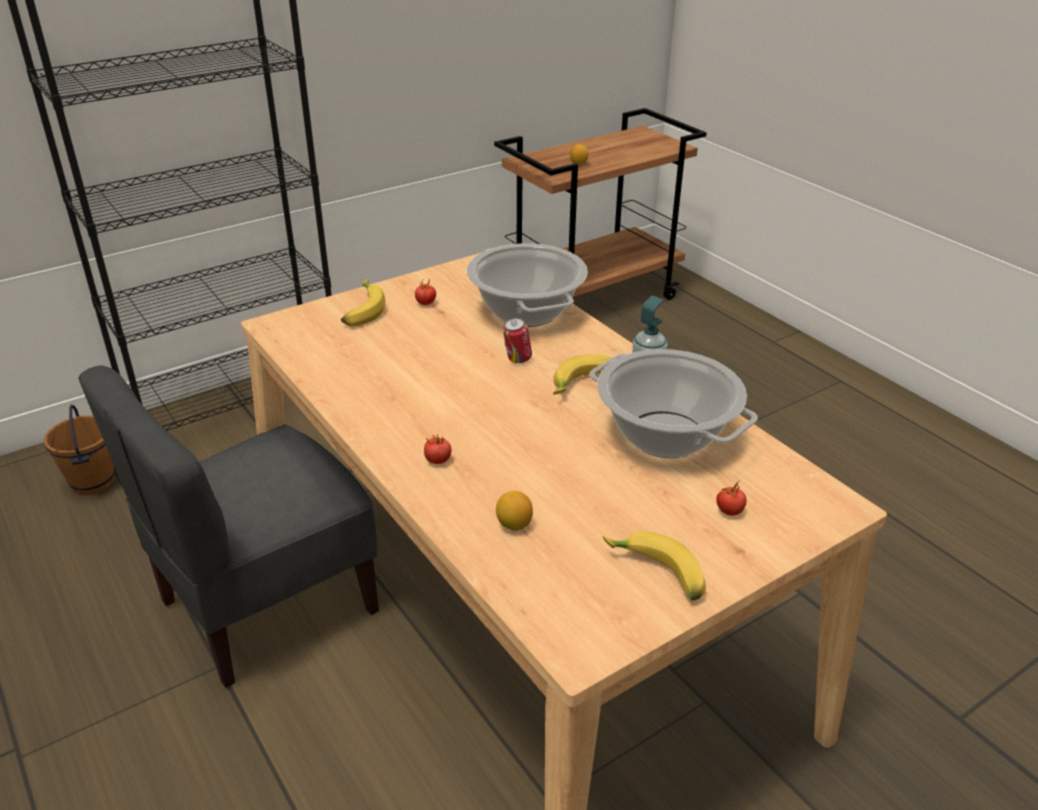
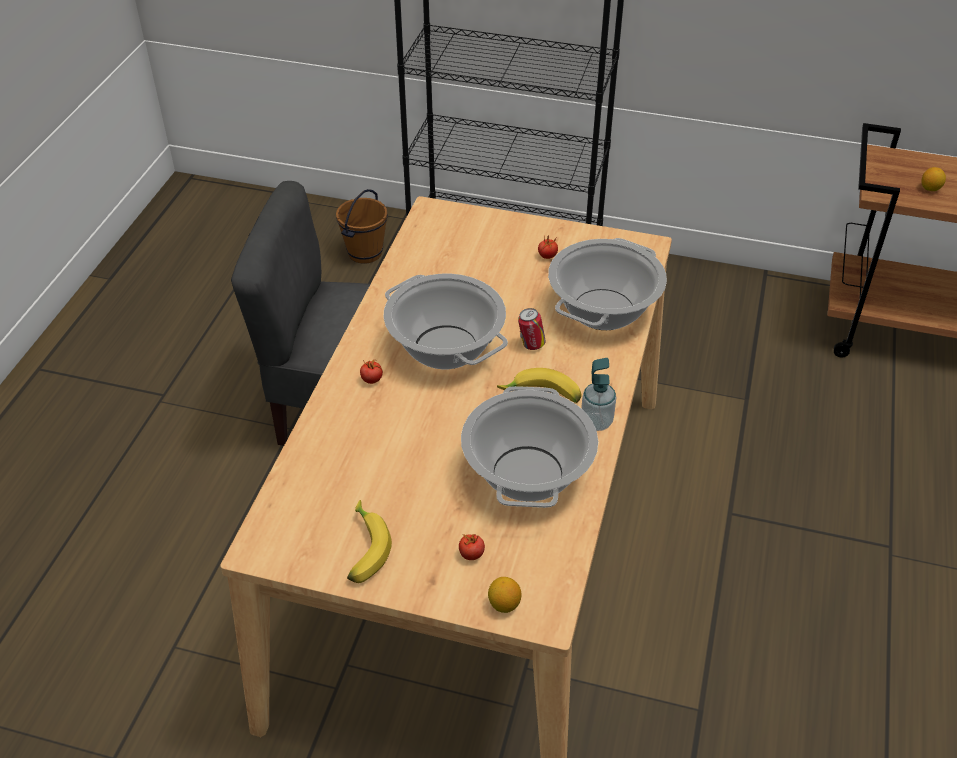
camera: 50 degrees right, 10 degrees up
banana [341,279,385,327] -> none
lemon [496,491,533,531] -> lemon moved to [488,577,522,613]
none -> cooking pot [383,273,508,370]

